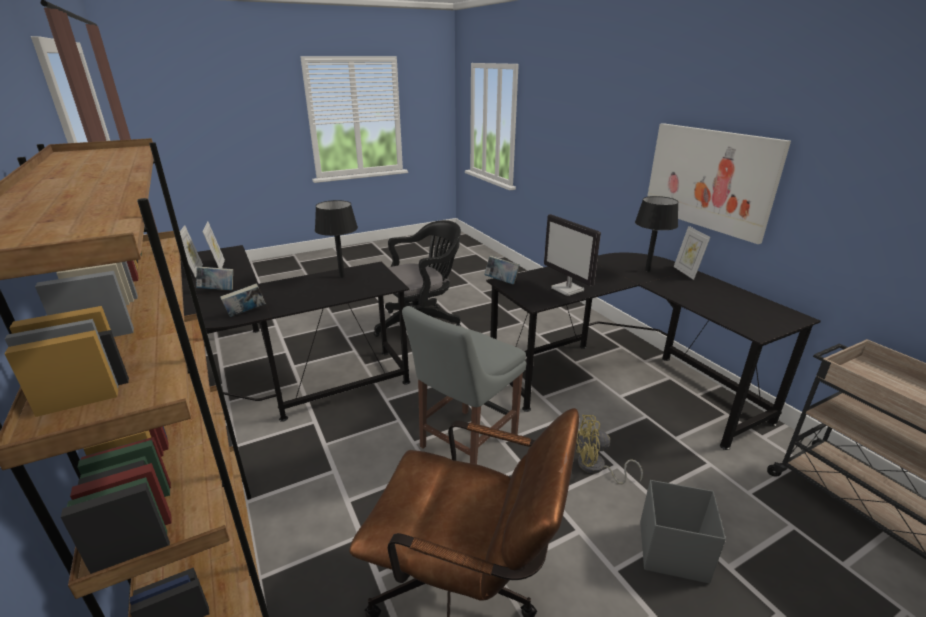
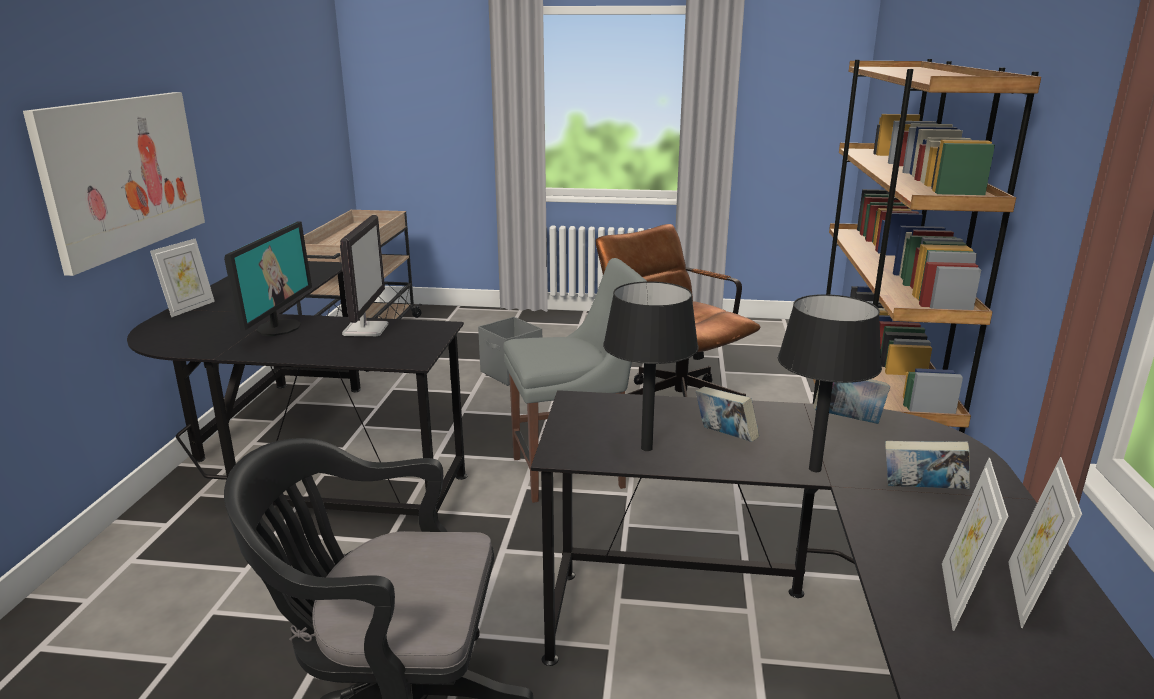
camera: 145 degrees left, 5 degrees down
book [484,256,520,284] -> book moved to [696,387,759,442]
yellow fan [576,415,643,485] -> none
black table lamp [635,196,678,272] -> black table lamp moved to [778,294,882,472]
none -> monitor [224,222,312,336]

